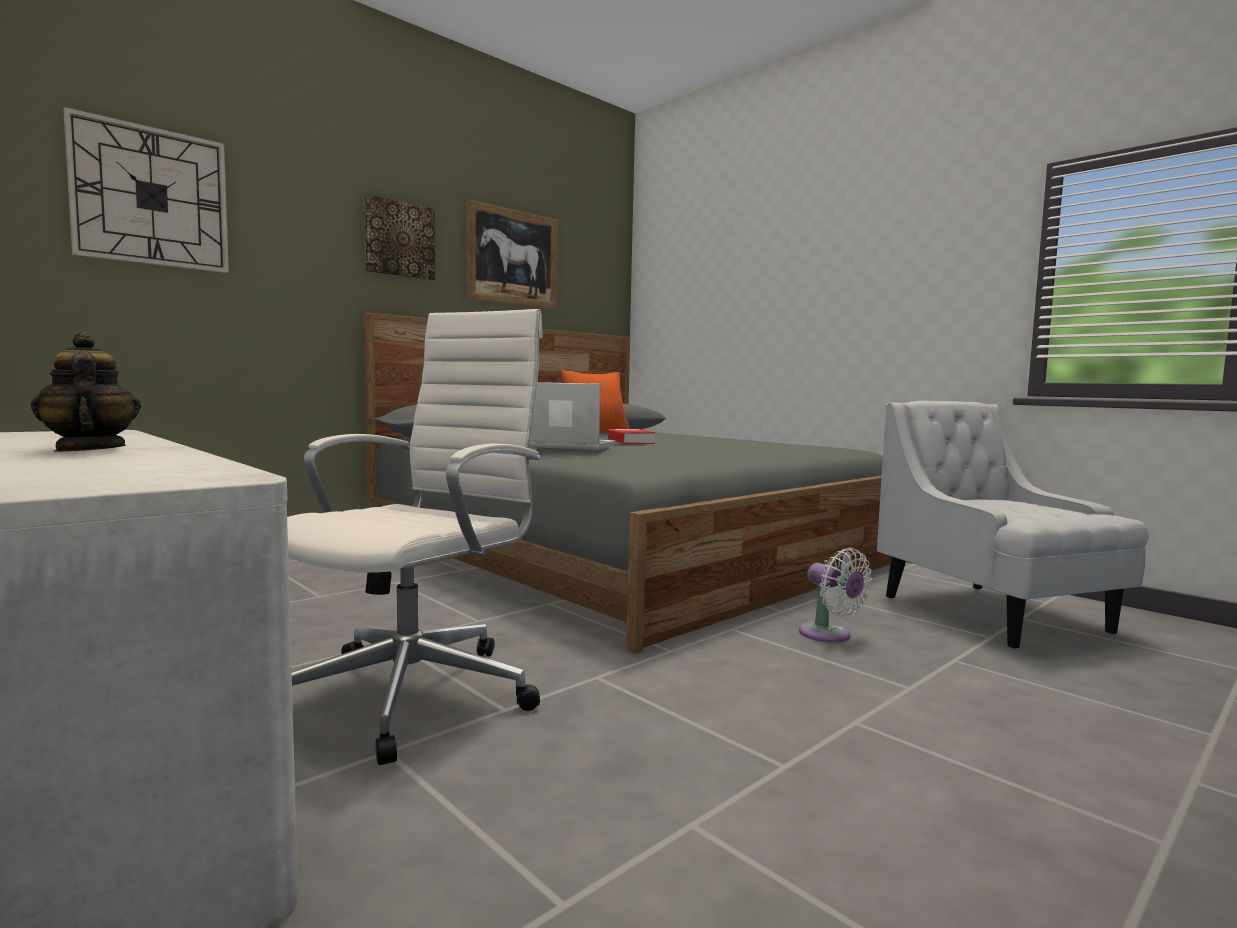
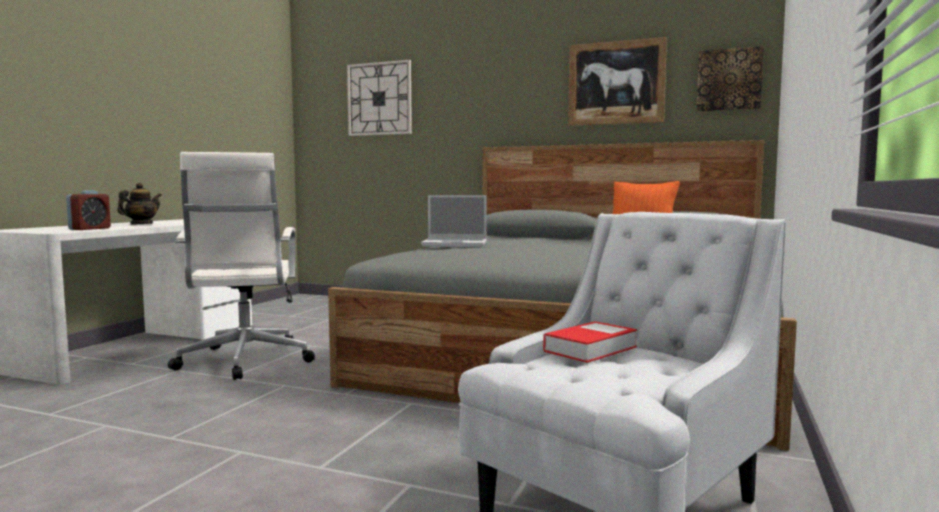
camera: 65 degrees right, 0 degrees up
white office chair [287,309,543,765] -> white office chair turned 75 degrees clockwise [168,152,315,380]
picture [364,195,435,280] -> picture moved to [697,46,764,111]
laptop [529,382,616,450] -> laptop turned 105 degrees clockwise [421,195,487,247]
book [608,429,655,444] -> book moved to [543,321,637,363]
white fan [799,548,872,643] -> none
none -> alarm clock [66,190,111,230]

